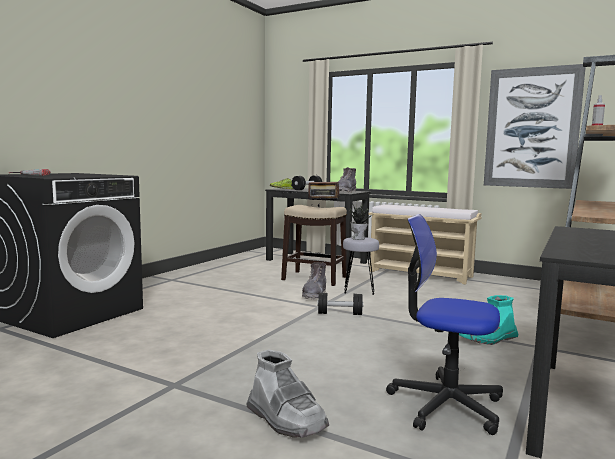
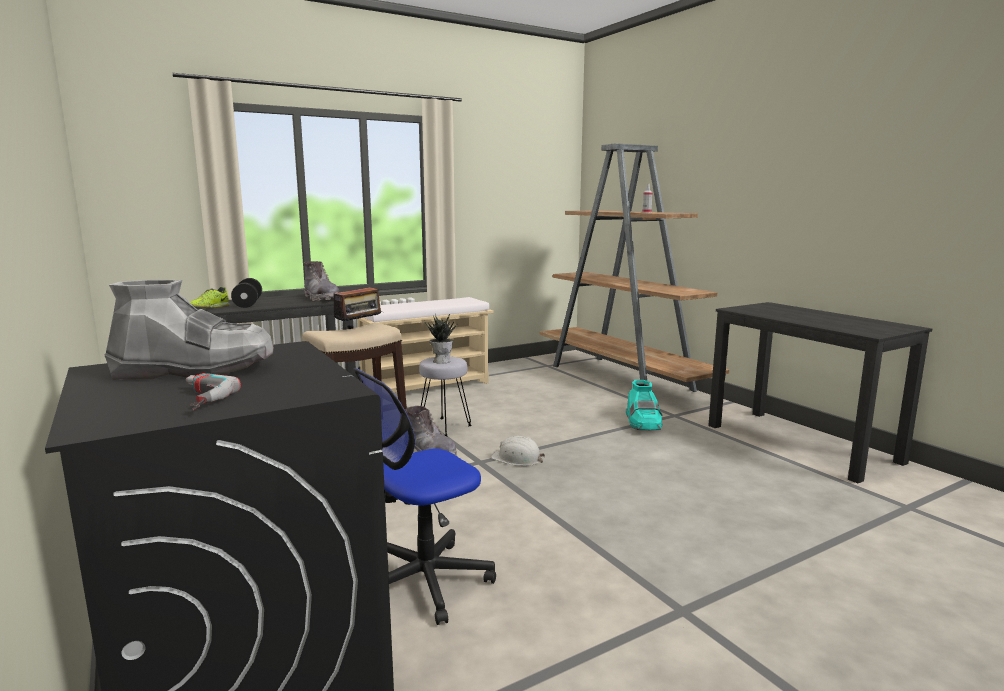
camera: 60 degrees left, 5 degrees up
grey boot [246,349,329,438] -> grey boot moved to [105,280,274,380]
black dumbbell [317,293,363,315] -> white hard hat [491,436,545,466]
office chair [386,214,503,435] -> office chair moved to [353,368,496,625]
picture [484,64,586,189] -> none

